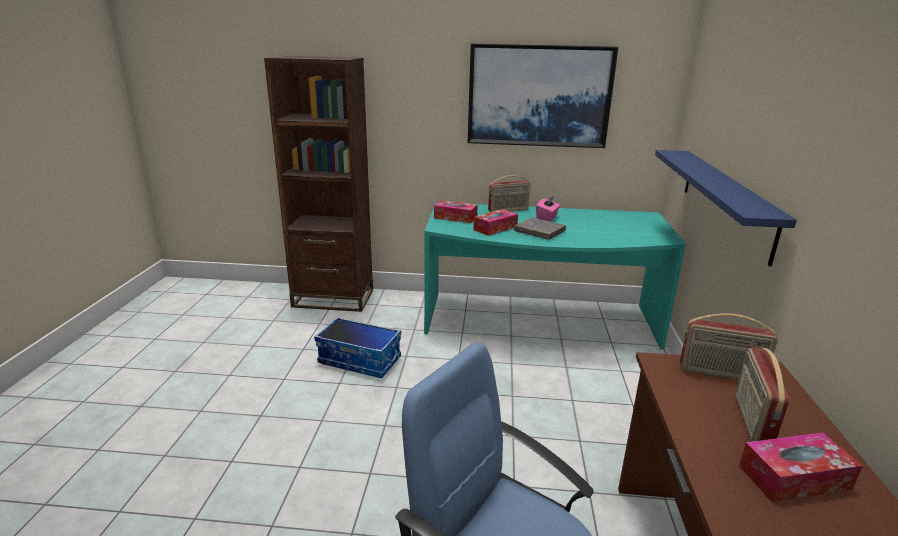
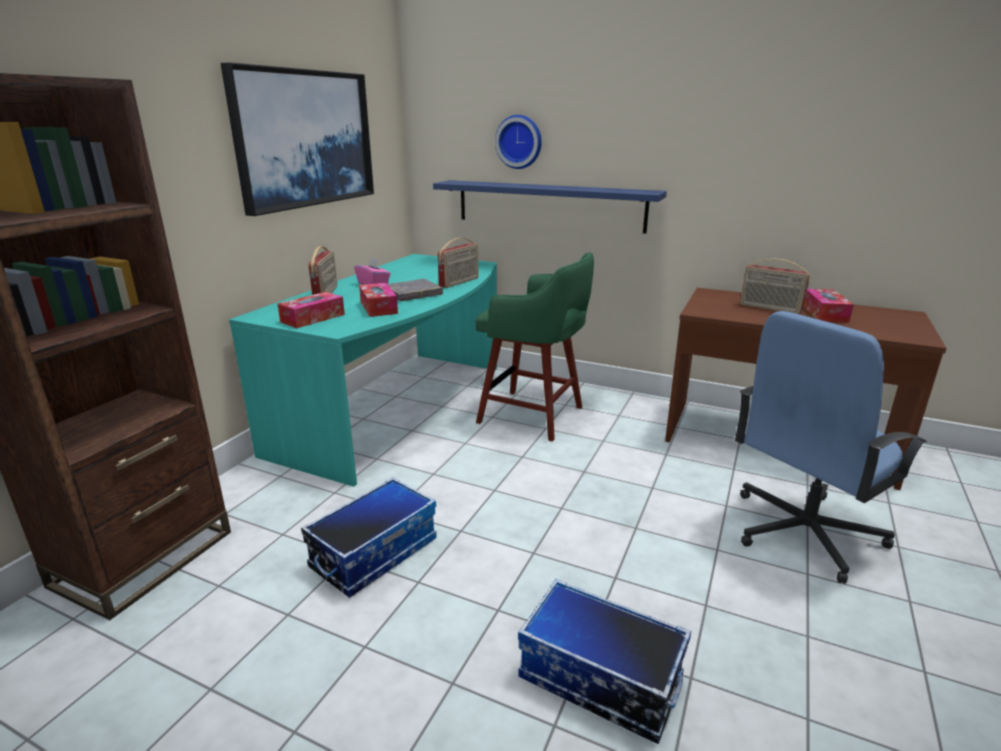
camera: 70 degrees left, 0 degrees up
radio [680,313,778,380] -> radio moved to [438,238,478,288]
none -> green stool [476,252,594,442]
none -> wall clock [495,115,542,169]
none -> storage box [518,579,691,744]

